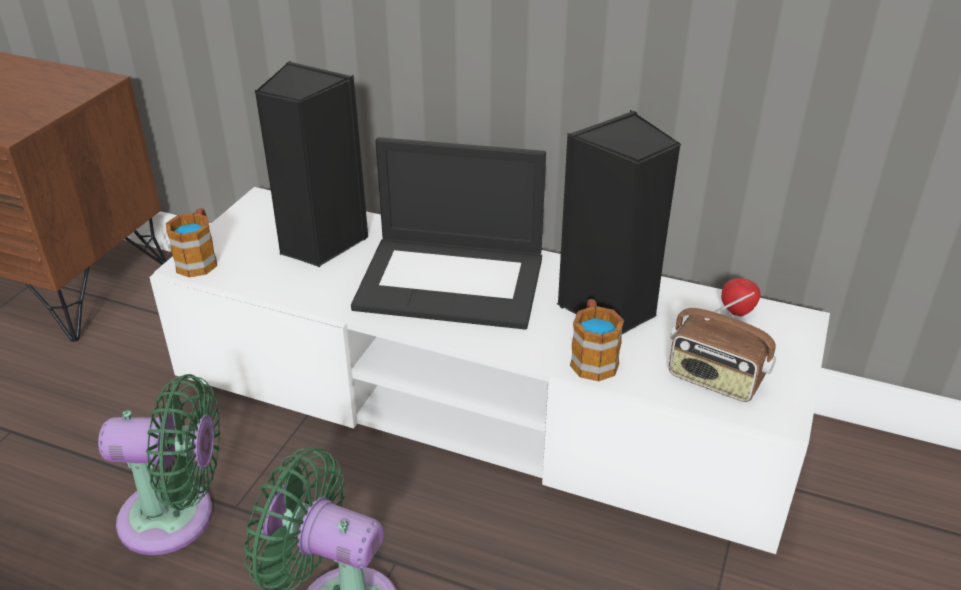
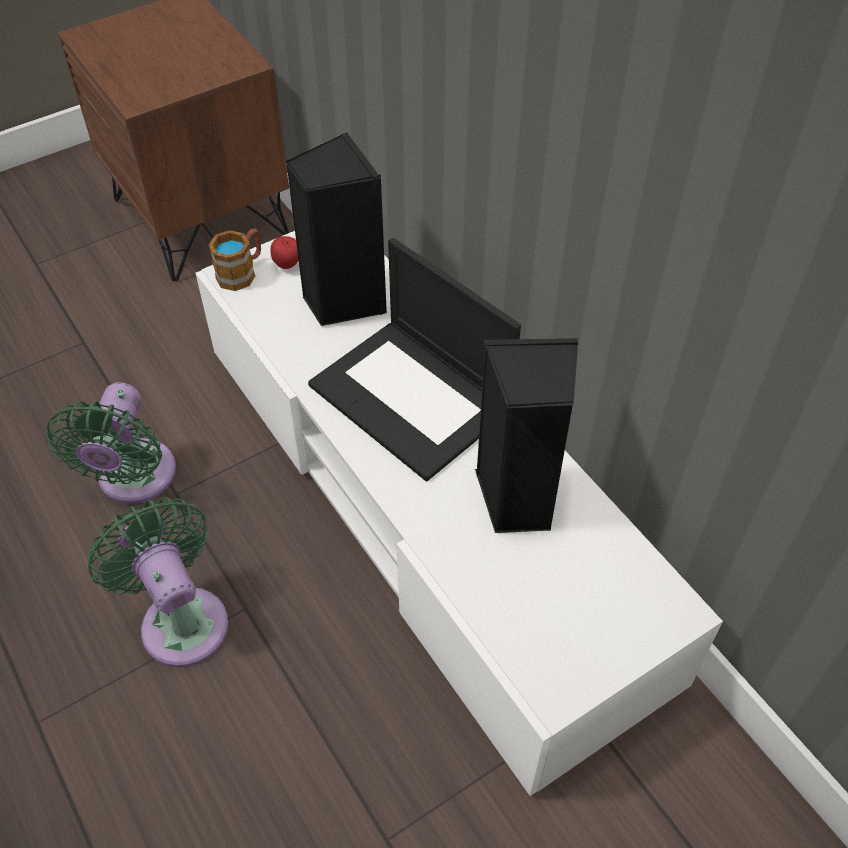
camera: 35 degrees right, 15 degrees up
green fan [98,374,220,555] -> green fan turned 60 degrees clockwise [46,382,176,504]
mug [570,299,624,381] -> none
radio [669,292,776,402] -> none
apple [721,278,761,317] -> apple moved to [270,236,299,269]

